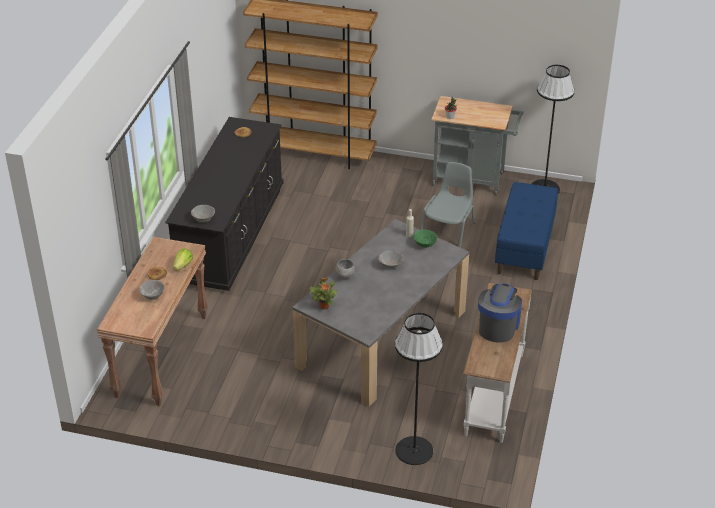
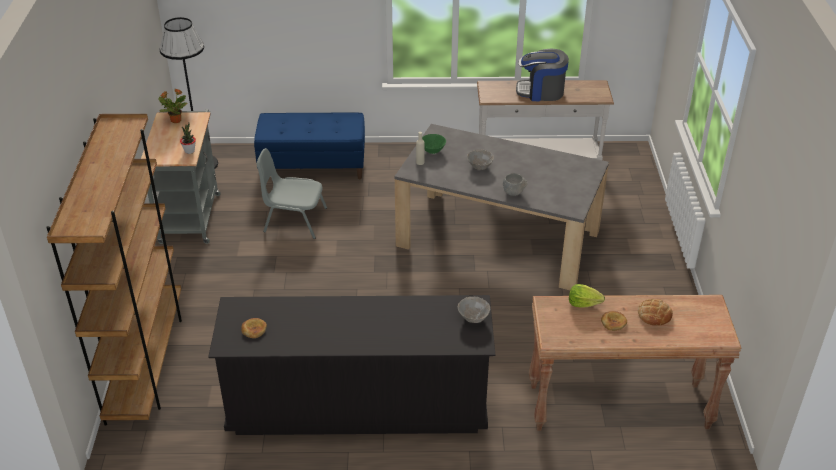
camera: 105 degrees left, 0 degrees up
grey bowl [139,280,164,300] -> bread [638,299,673,326]
potted plant [310,277,337,309] -> potted plant moved to [158,89,188,123]
black floor lamp [395,313,443,465] -> none

